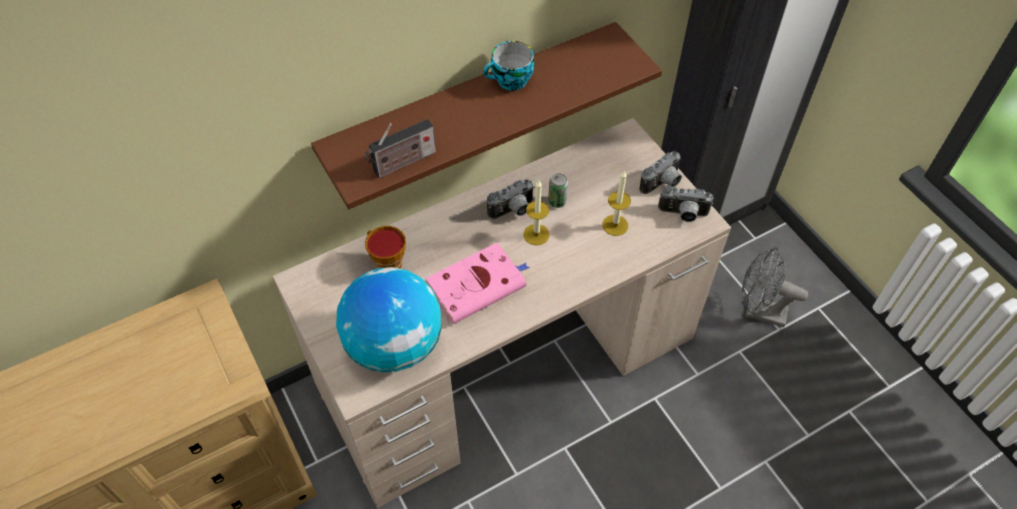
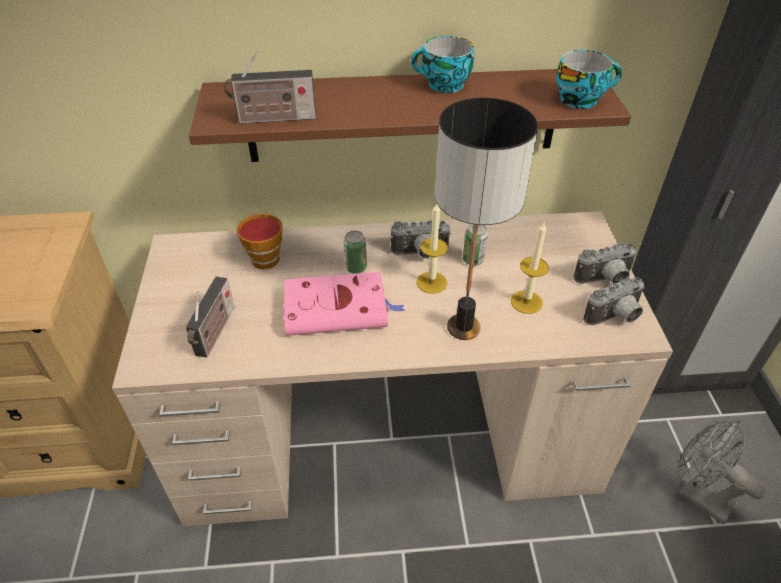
camera: 25 degrees right, 10 degrees down
globe [336,267,441,372] -> radio [186,277,234,358]
camera [658,185,714,222] -> camera turned 60 degrees counterclockwise [583,277,645,325]
none -> can [343,230,367,274]
none -> table lamp [435,98,538,340]
none -> cup [556,50,622,109]

